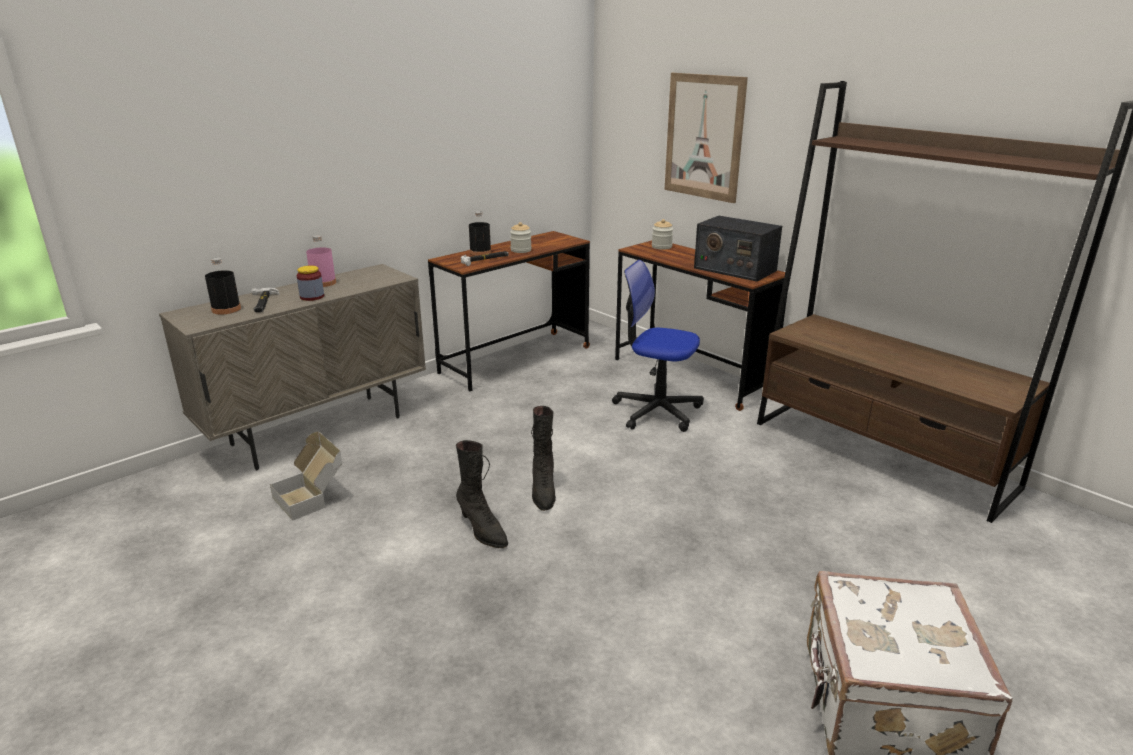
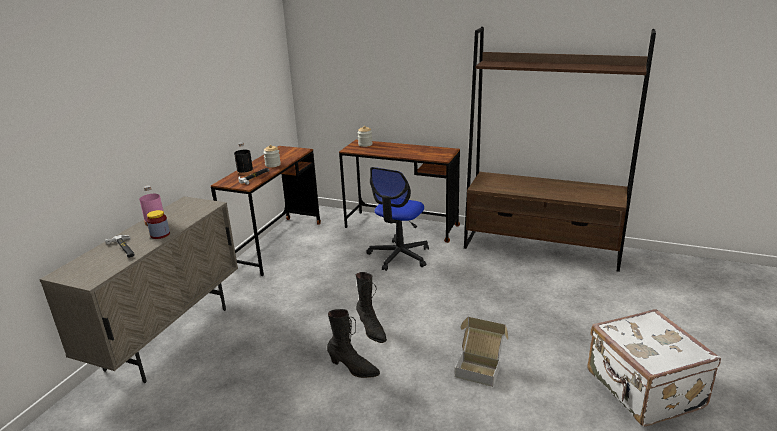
camera: 25 degrees left, 0 degrees up
black bottle [205,258,241,314] -> none
cardboard box [270,432,342,521] -> cardboard box moved to [455,317,508,387]
office chair [612,260,704,432] -> office chair turned 60 degrees counterclockwise [366,167,429,271]
picture [664,73,748,203] -> none
radio [694,216,782,282] -> none

